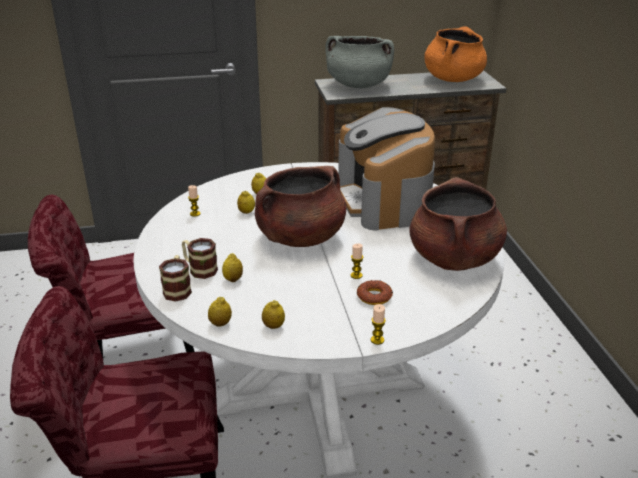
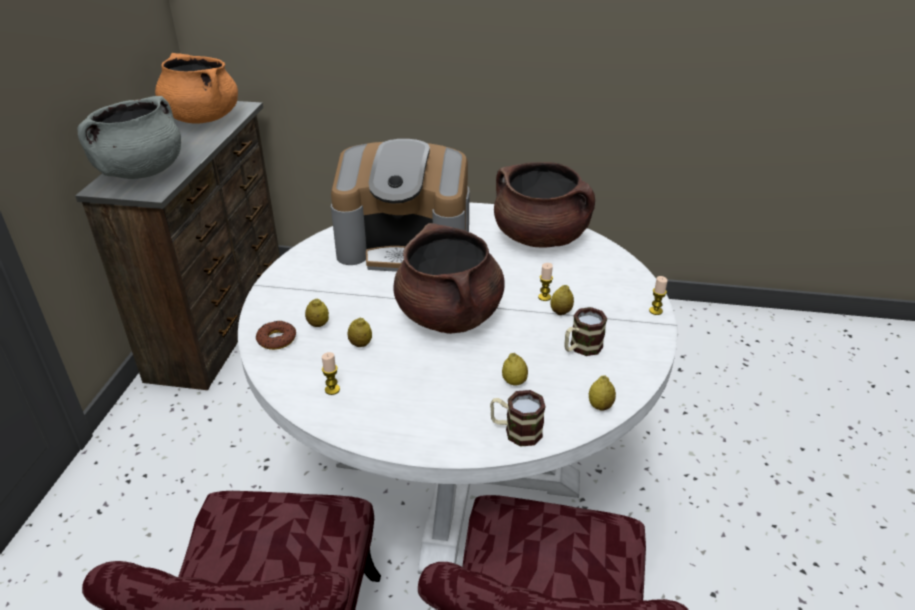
camera: 70 degrees left, 5 degrees up
mug [182,238,218,279] -> mug moved to [564,307,607,356]
lemon [262,300,285,329] -> lemon moved to [550,285,574,315]
donut [357,280,393,305] -> donut moved to [256,321,296,350]

